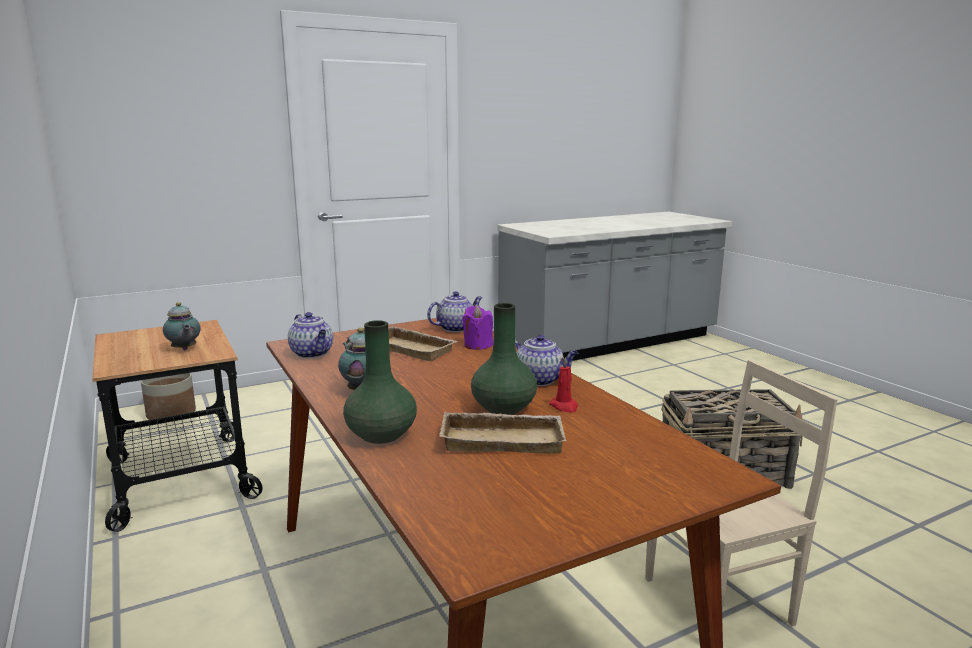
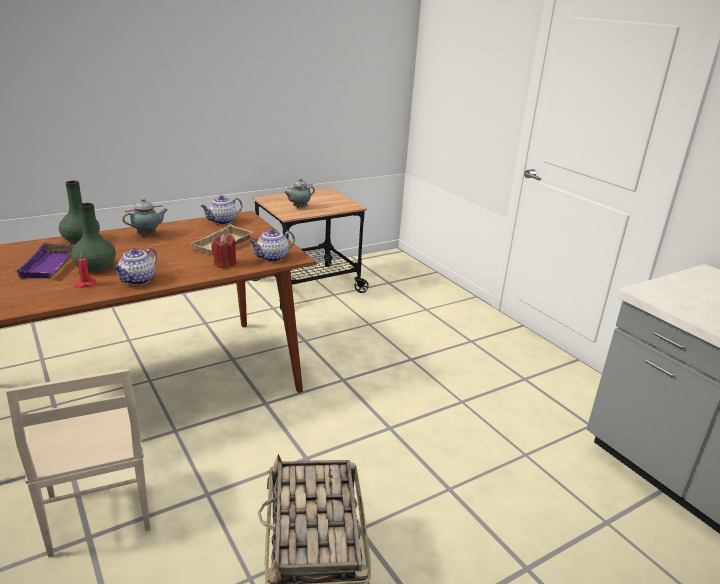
camera: 85 degrees right, 10 degrees up
planter [141,373,196,420] -> none
teapot [427,291,482,332] -> teapot turned 90 degrees clockwise [249,229,295,262]
beige tray [439,412,566,453] -> purple tray [14,243,75,279]
purple candle [462,306,493,350] -> red candle [211,234,237,269]

